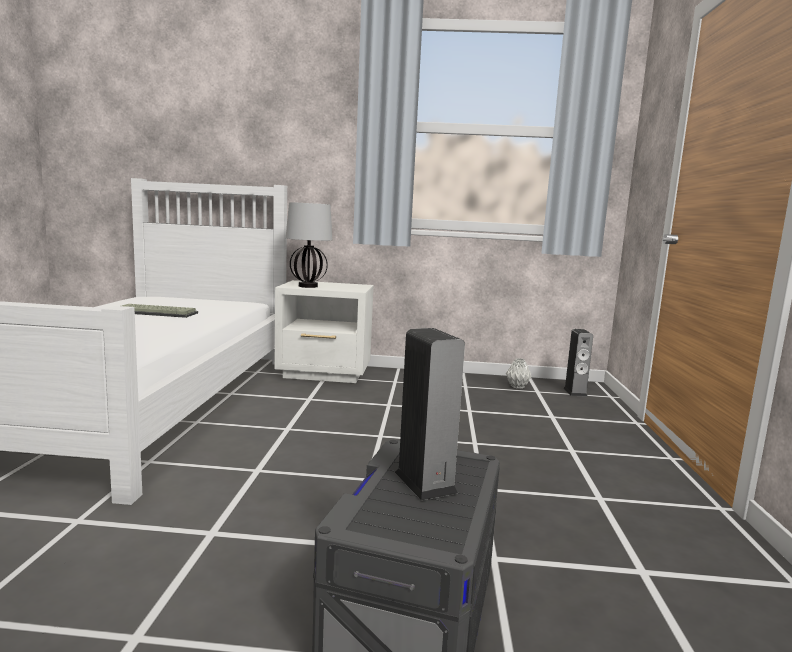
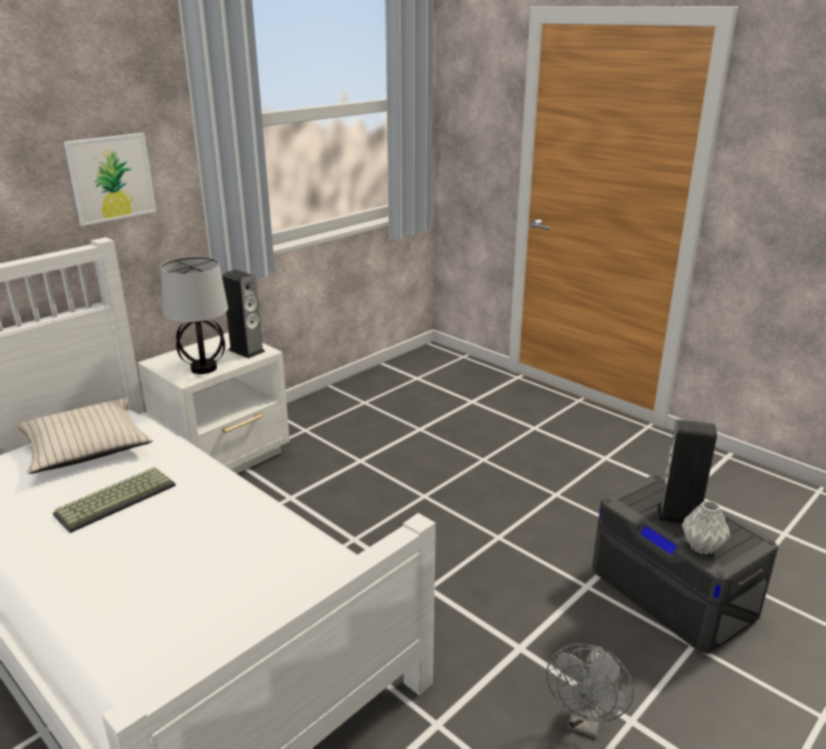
camera: 50 degrees left, 15 degrees up
grey vase [506,358,532,389] -> grey vase moved to [682,501,730,554]
speaker [564,329,593,397] -> speaker moved to [222,270,265,359]
none -> beige pillow [17,398,153,474]
none -> picture [64,133,156,226]
none -> grey fan [547,644,634,738]

